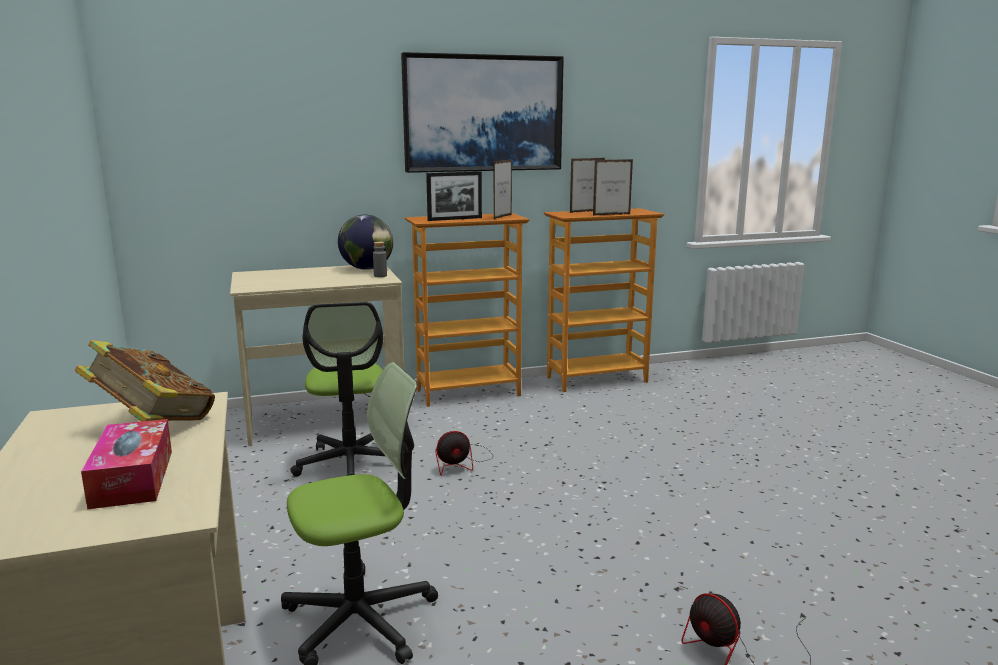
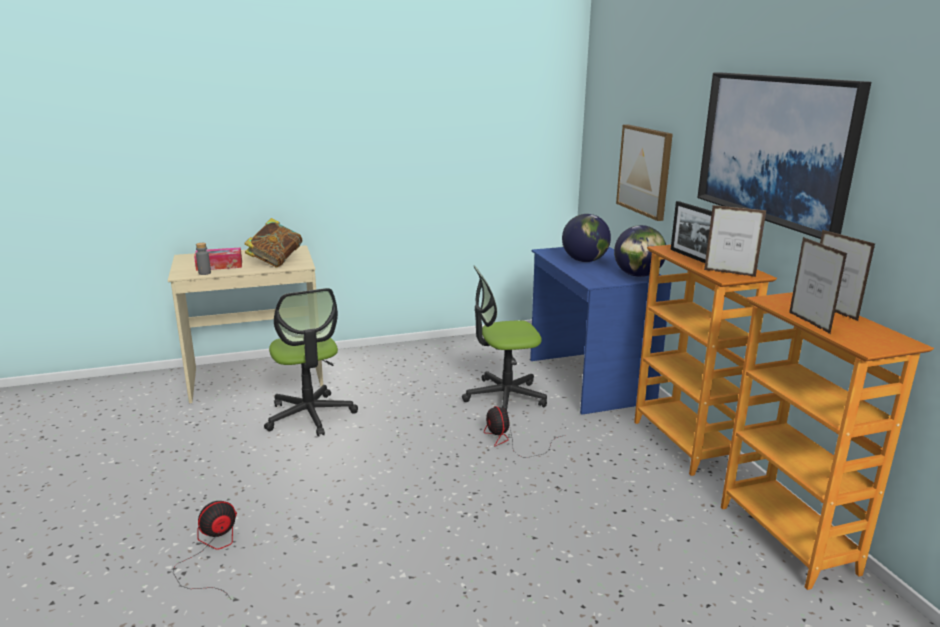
camera: 90 degrees right, 5 degrees up
beige desk [230,265,404,446] -> blue desk [530,247,672,415]
grey bottle [373,242,387,277] -> grey bottle moved to [196,243,211,275]
none -> globe [562,214,611,262]
none -> picture [616,124,673,221]

